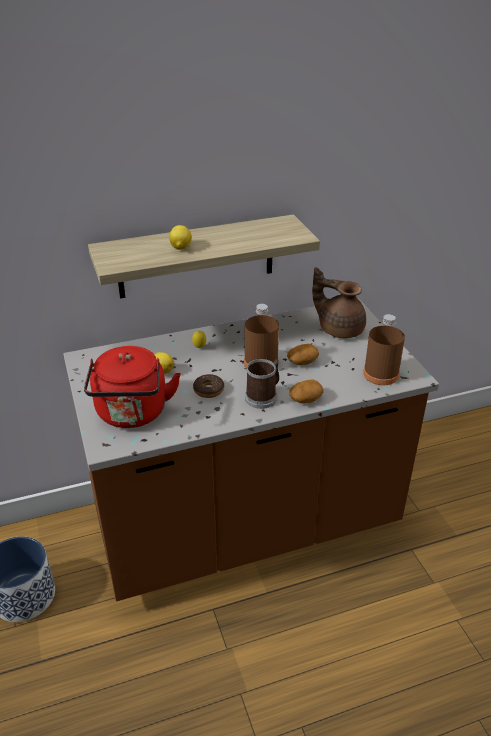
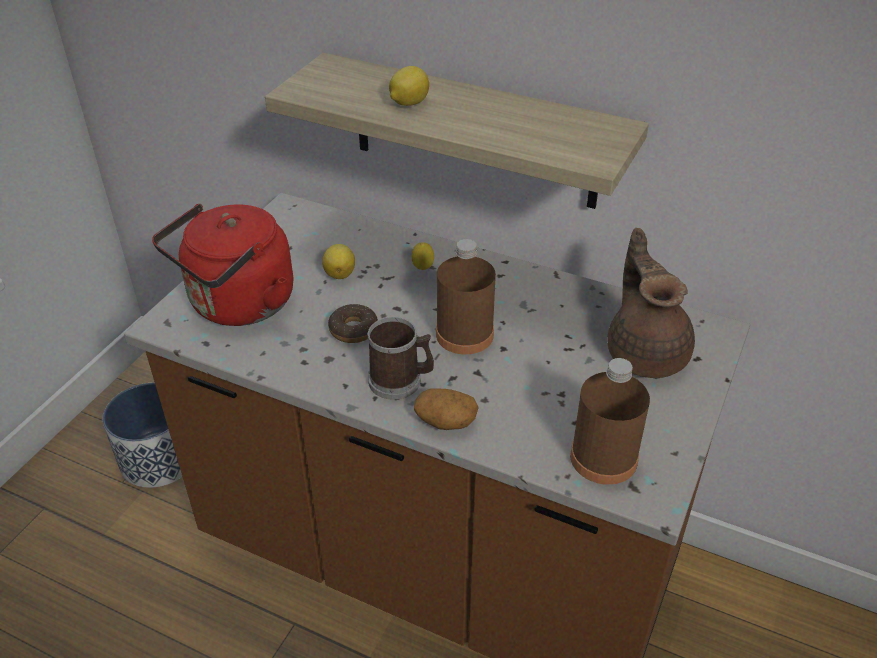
camera: 45 degrees right, 5 degrees up
potato [287,344,319,365] -> none

